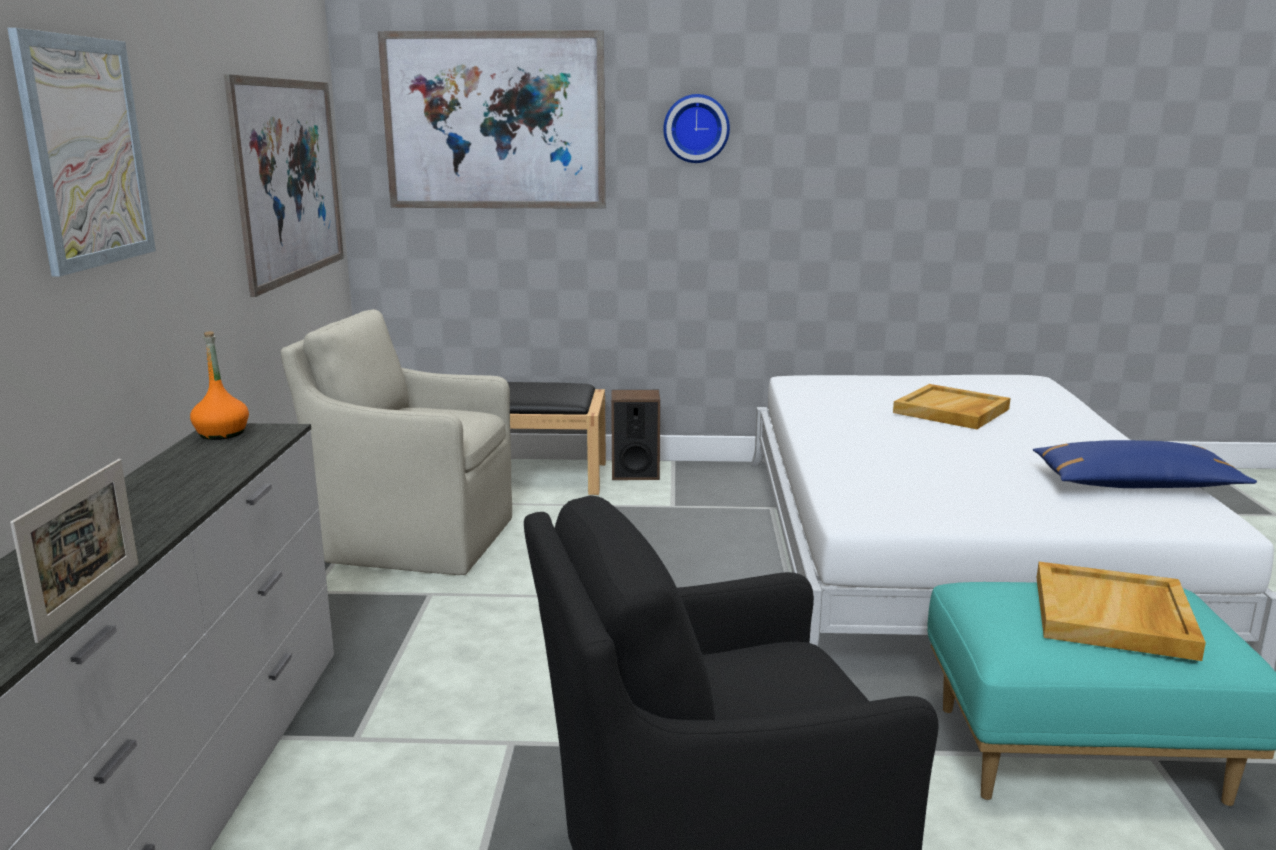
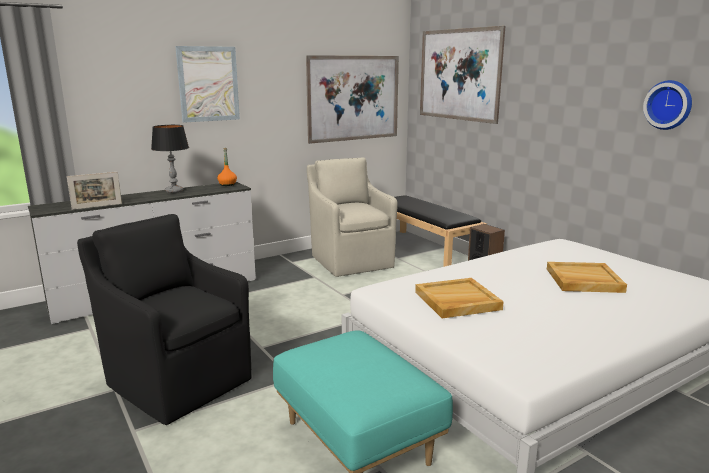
camera: 55 degrees right, 0 degrees up
wall clock [663,94,730,163] -> wall clock moved to [643,80,692,130]
blue pillow [1033,440,1257,488] -> none
beige tray [1037,562,1206,661] -> beige tray moved to [415,278,504,319]
none -> table lamp [151,125,189,193]

